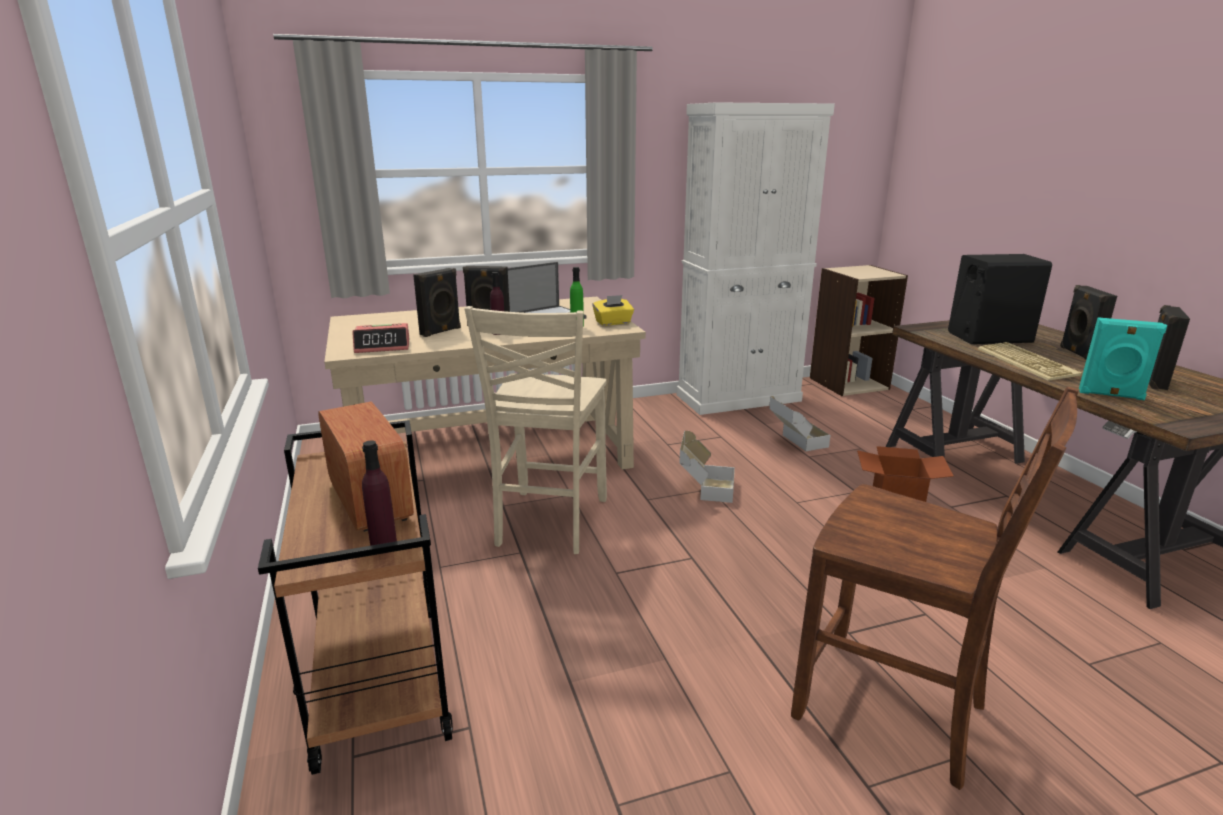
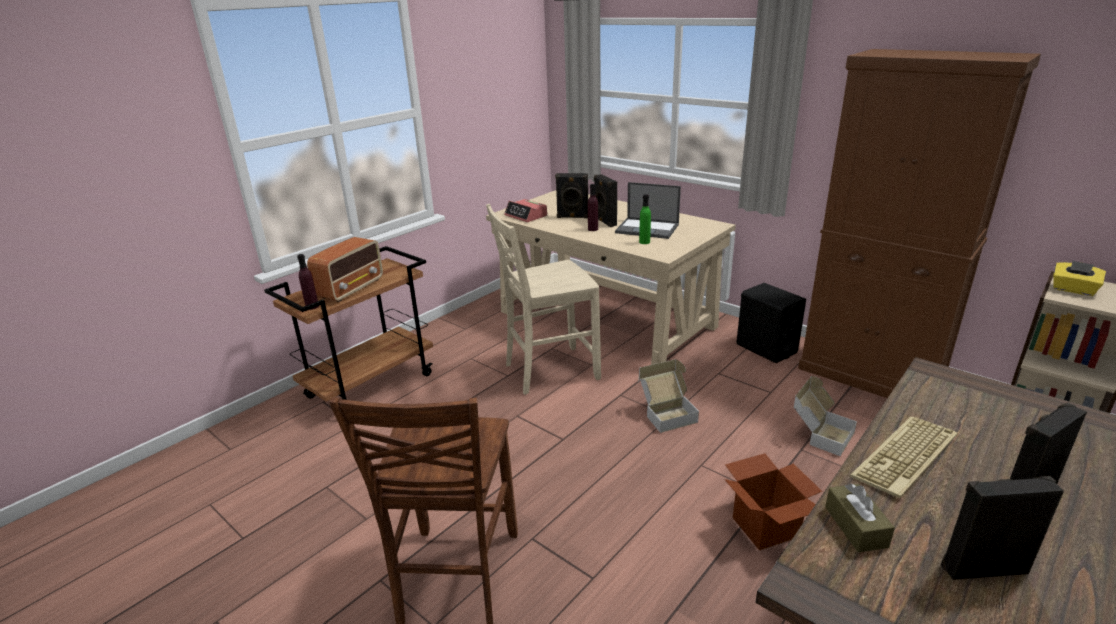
camera: 60 degrees right, 5 degrees up
yellow tissue box [592,295,634,326] -> yellow tissue box moved to [1053,261,1106,296]
white cabinet [677,102,835,415] -> brown cabinet [798,49,1041,398]
black speaker [948,254,1052,344] -> black speaker moved to [736,283,806,363]
turquoise speaker [1079,317,1167,400] -> brown tissue box [825,484,895,553]

